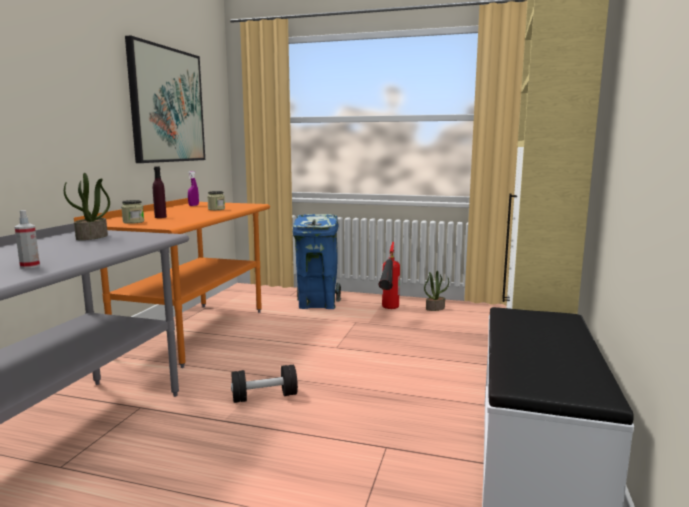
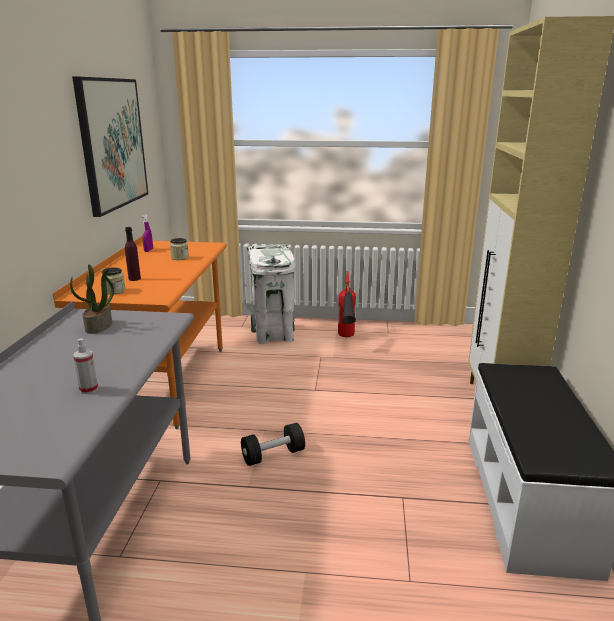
camera: 10 degrees left, 10 degrees up
blue trash can [293,214,341,309] -> white trash can [247,244,296,343]
potted plant [424,271,449,311] -> none

